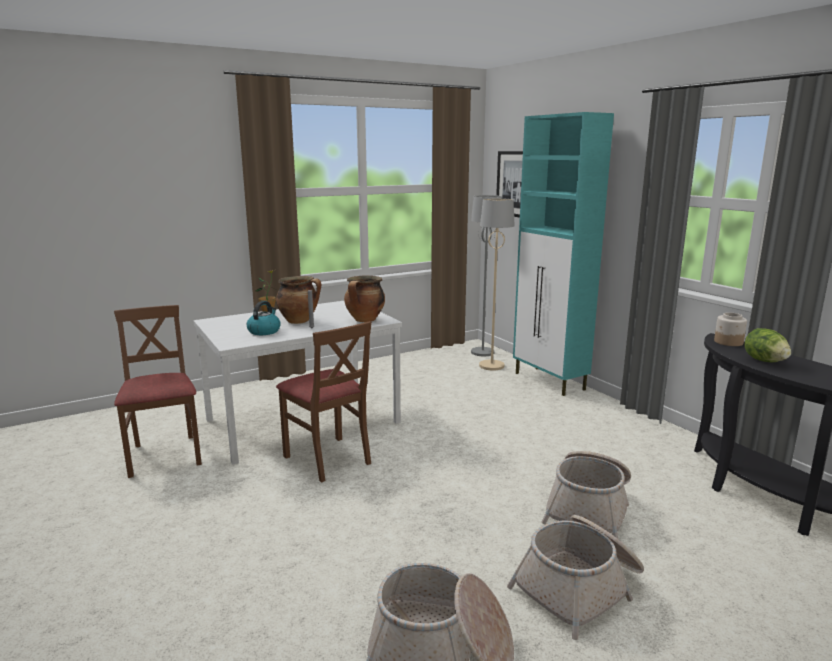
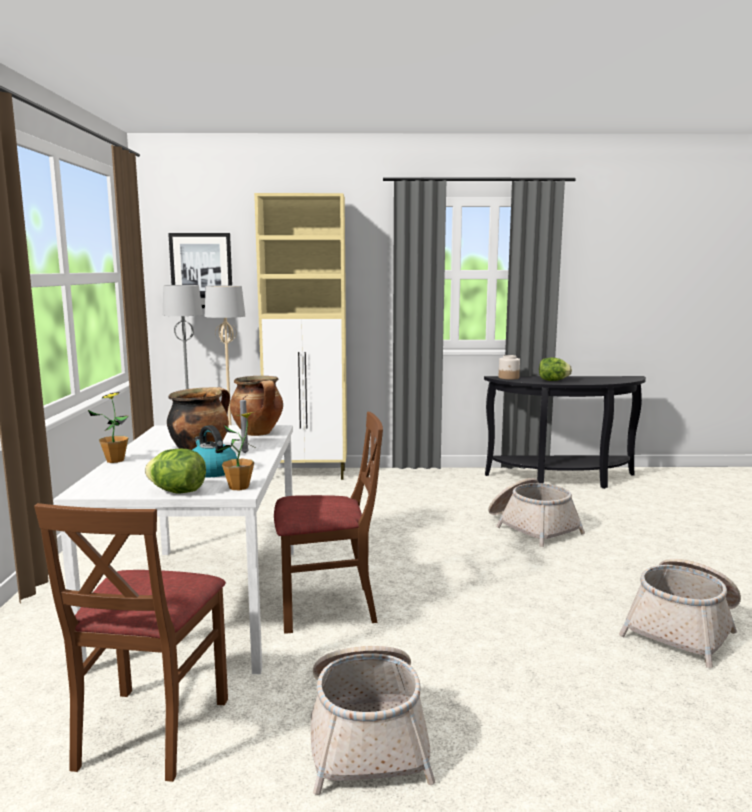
camera: 60 degrees left, 5 degrees down
brown chair [114,305,202,478] -> brown chair turned 90 degrees counterclockwise [34,503,228,782]
basket [507,515,644,640] -> basket moved to [311,646,436,795]
turquoise cabinet [513,112,614,396] -> beige cabinet [254,193,347,480]
none -> lettuce [145,449,206,493]
none -> potted plant [216,411,257,490]

